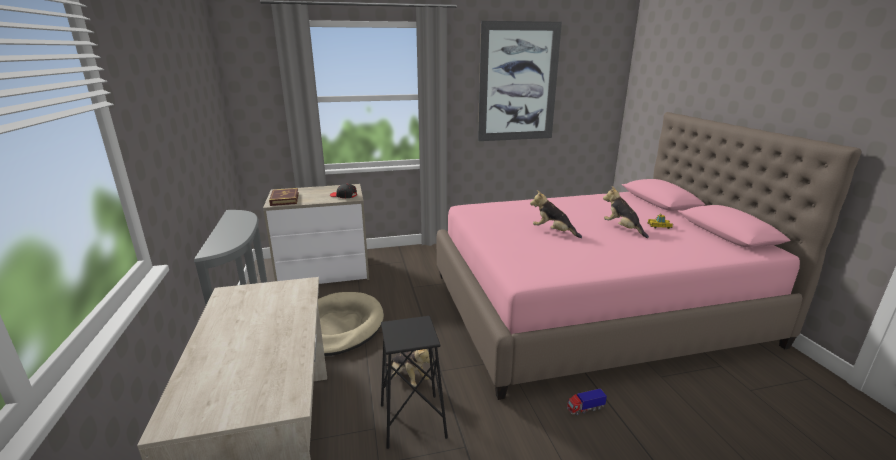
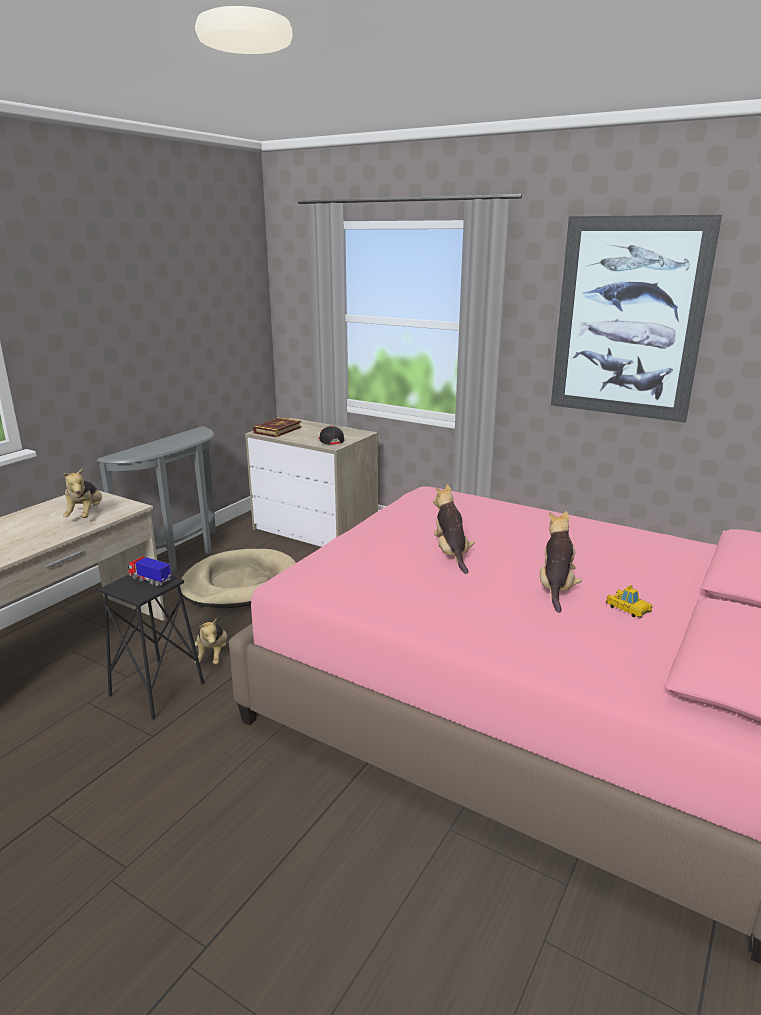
camera: 45 degrees right, 0 degrees up
toy truck [567,389,607,416] -> toy truck moved to [128,556,172,587]
none -> plush toy [63,467,102,518]

